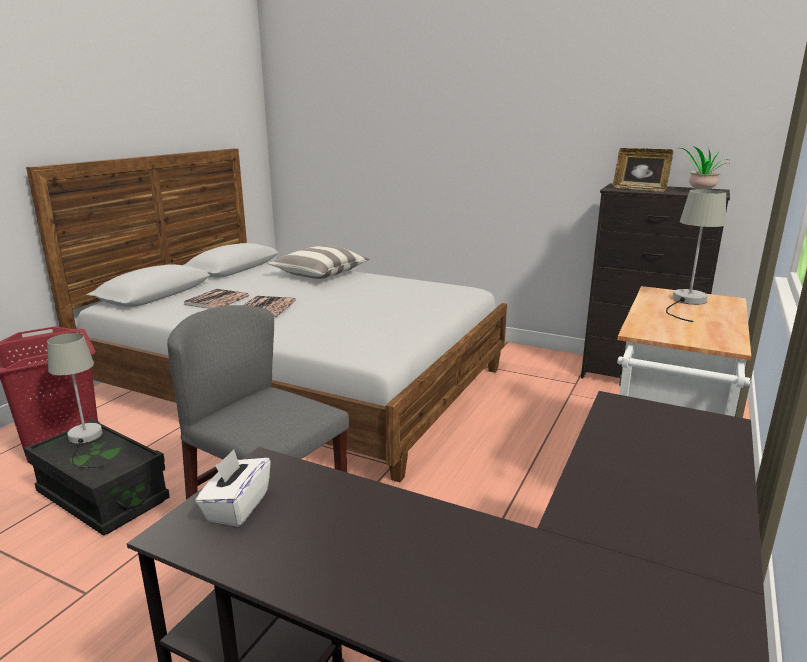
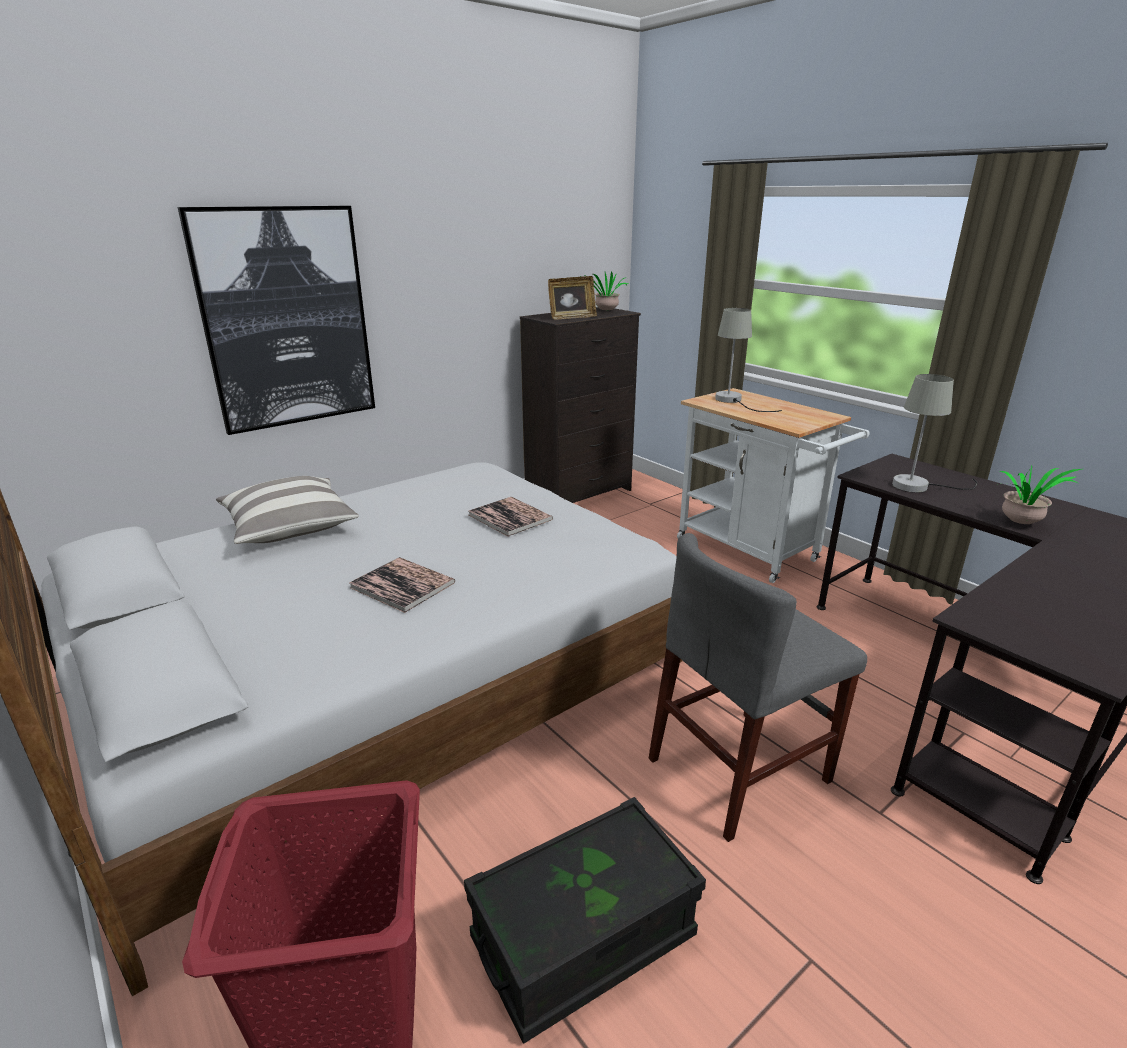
camera: 65 degrees left, 5 degrees up
grey table lamp [47,333,105,468] -> grey table lamp moved to [892,374,977,493]
book [183,289,249,309] -> book moved to [469,497,553,537]
white tissue box [195,449,271,527] -> none
none -> picture [178,206,375,435]
none -> potted plant [1000,464,1081,524]

